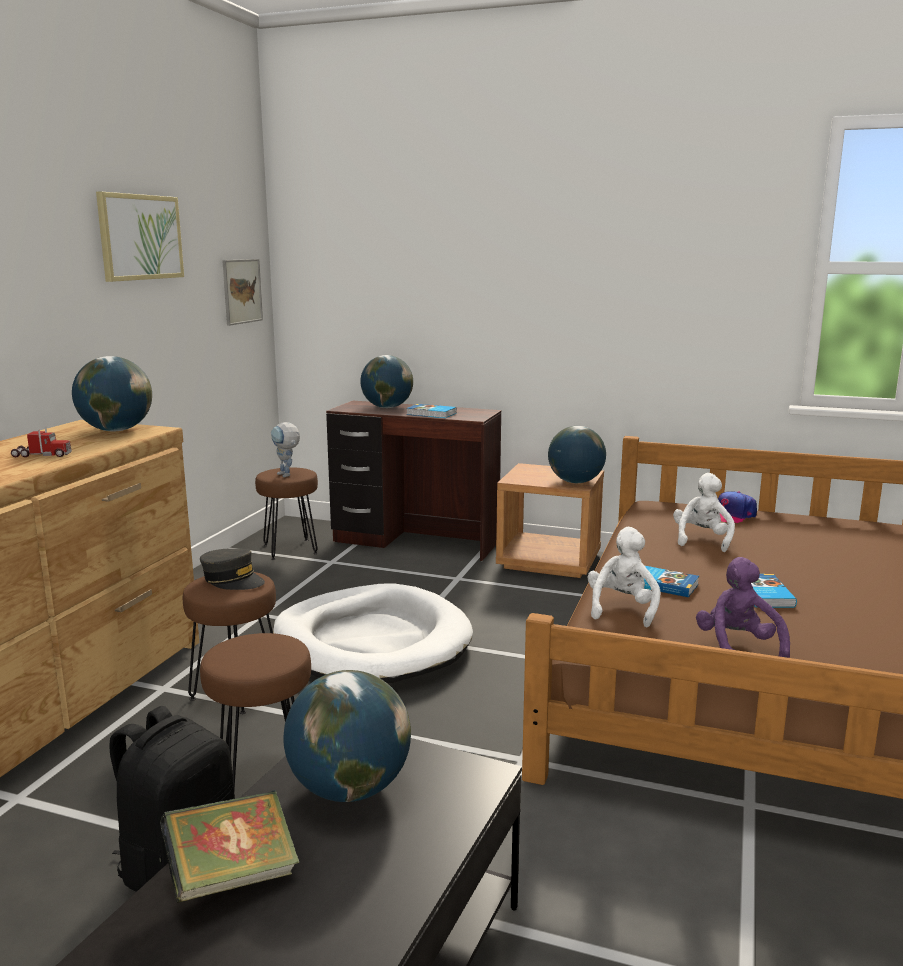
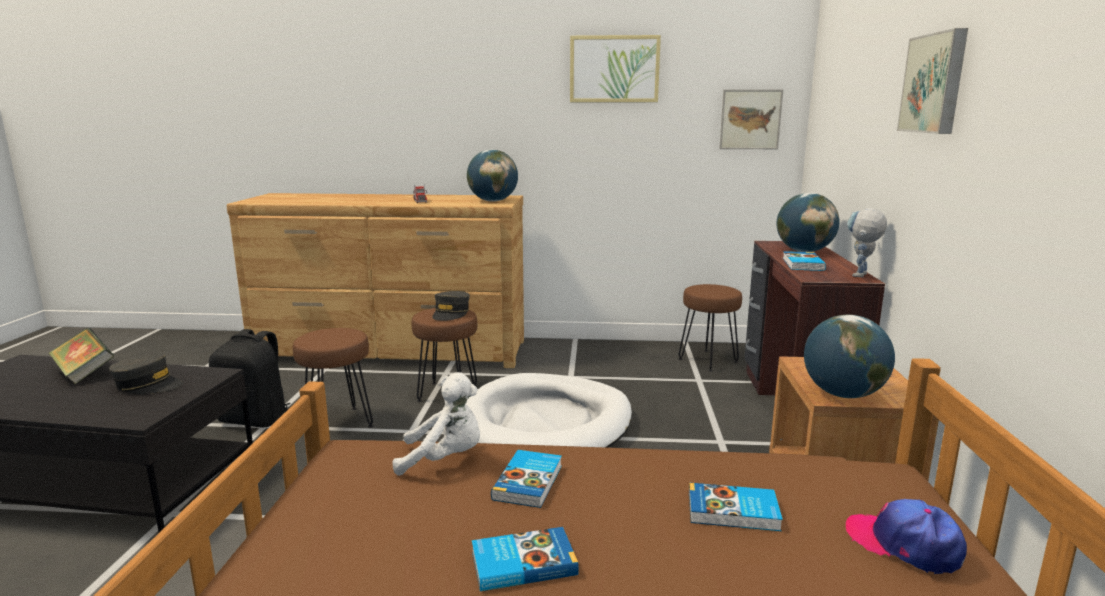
camera: 75 degrees right, 0 degrees up
toy robot [271,422,300,477] -> toy robot moved to [847,208,887,277]
globe [283,670,411,802] -> grey cap [109,354,184,394]
white plush toy [673,473,735,552] -> book [689,483,783,531]
purple plush toy [696,557,790,658] -> none
none -> picture [897,28,968,134]

